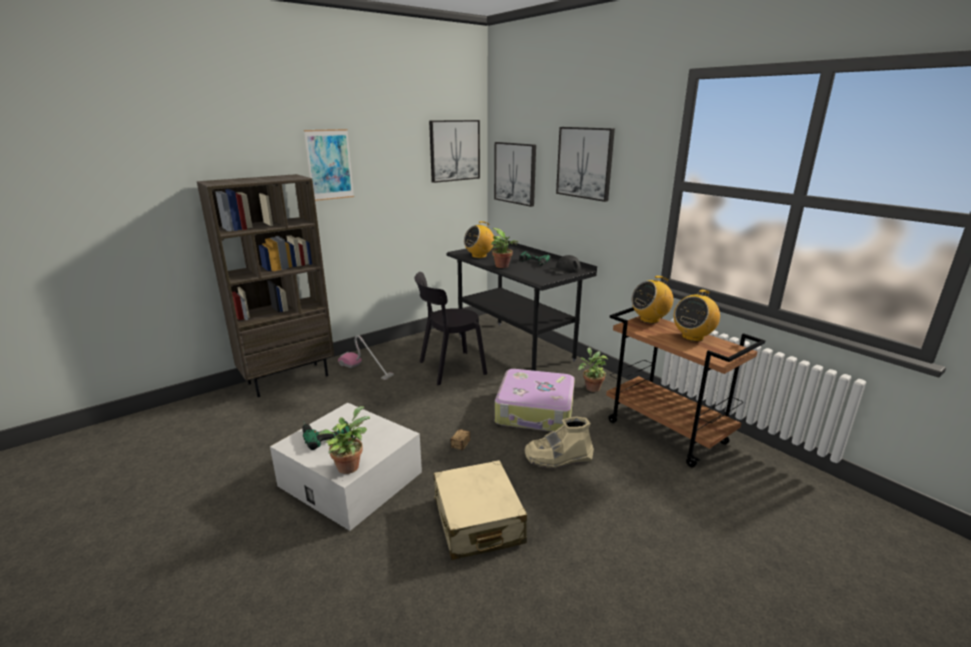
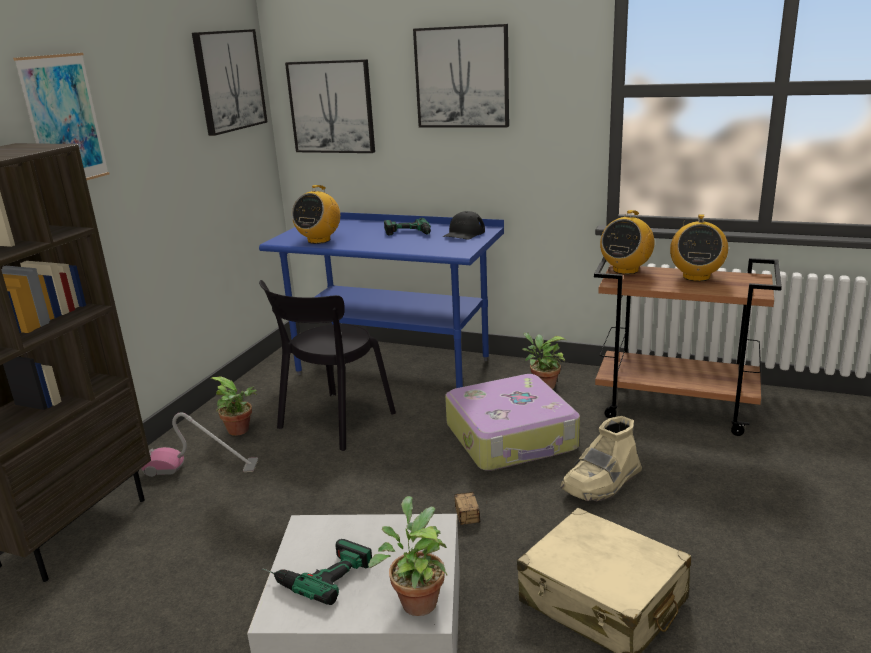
camera: 30 degrees left, 0 degrees up
black desk [447,240,597,371] -> blue desk [259,212,504,388]
potted plant [491,228,518,268] -> potted plant moved to [210,376,257,436]

